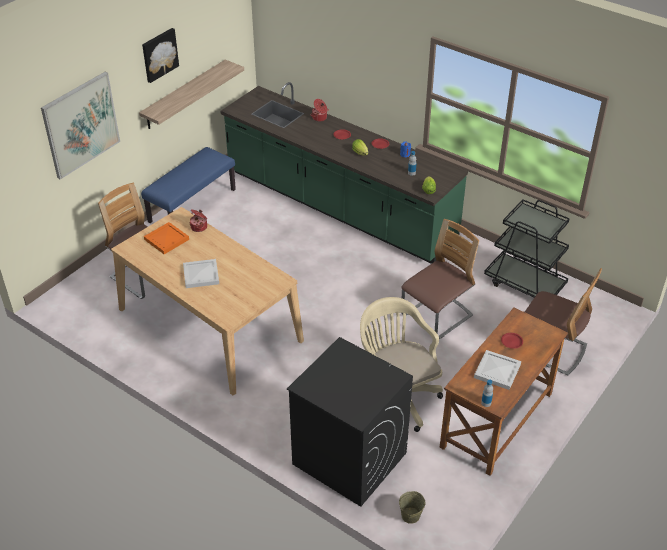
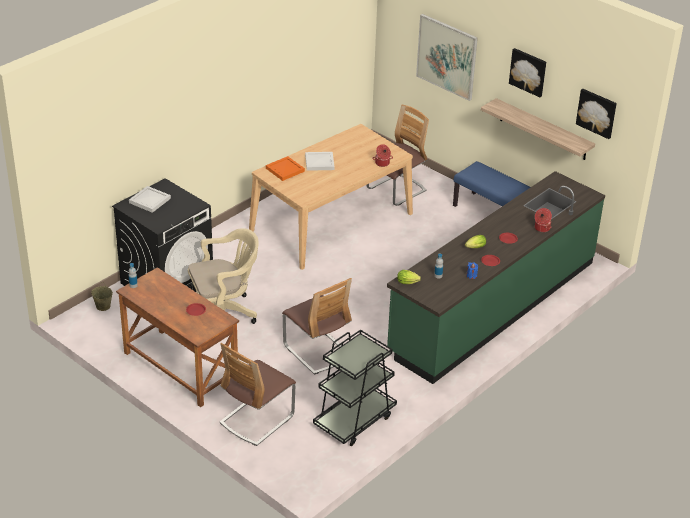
camera: 95 degrees right, 5 degrees down
orange tray [144,222,189,254] -> orange tray moved to [266,156,305,181]
white tray [474,350,521,390] -> white tray moved to [129,186,171,213]
none -> picture [576,89,617,139]

